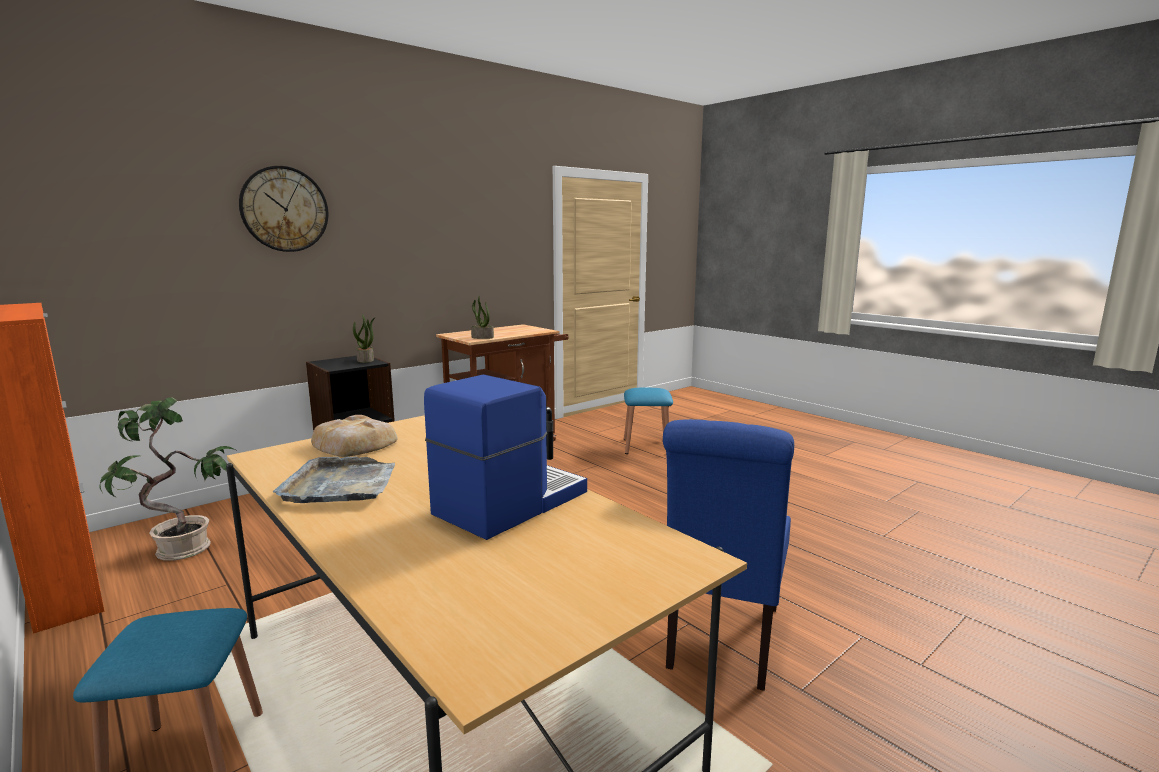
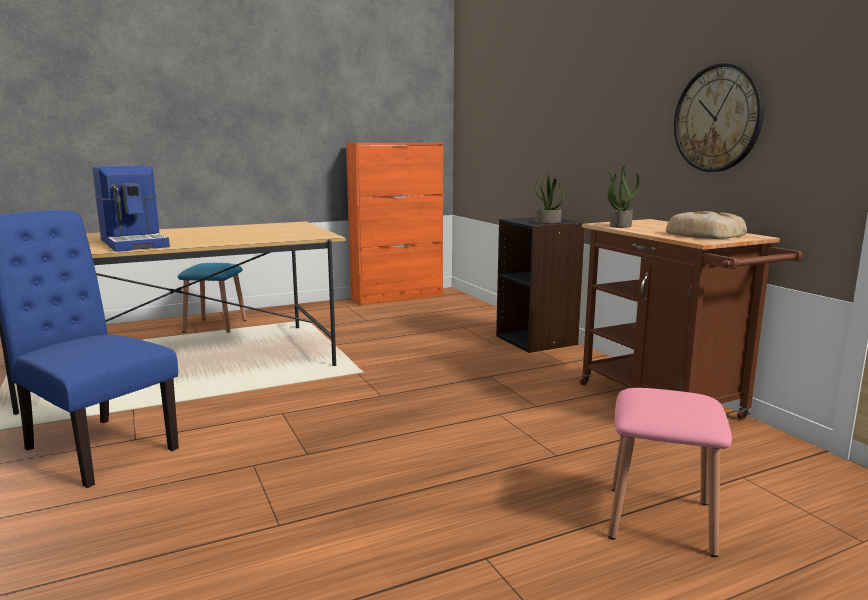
camera: 105 degrees right, 0 degrees up
potted plant [99,397,235,561] -> none
wall clock [239,166,328,252] -> wall clock moved to [674,63,764,172]
grey tray [273,456,395,503] -> none
bread [311,415,398,457] -> bread moved to [666,211,747,239]
blue stool [624,388,673,454] -> pink stool [608,388,732,557]

